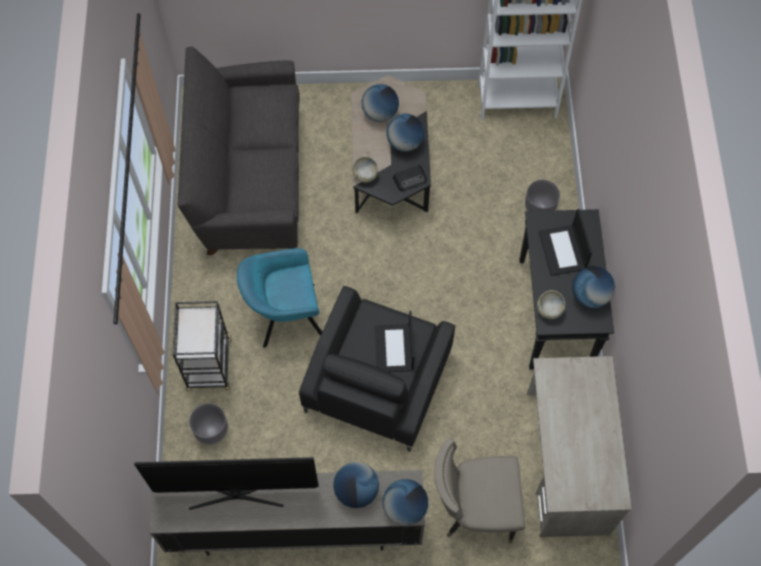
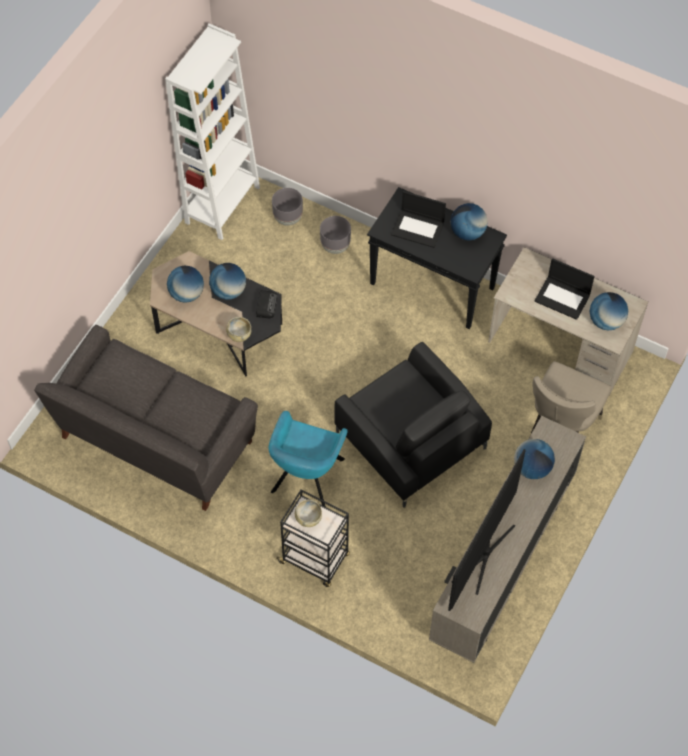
camera: 60 degrees left, 5 degrees down
grey planter [189,403,228,445] -> grey planter moved to [272,188,303,226]
laptop [375,311,414,372] -> laptop moved to [534,258,595,320]
globe [382,479,428,526] -> globe moved to [590,292,628,330]
beige bowl [537,290,565,319] -> beige bowl moved to [295,500,322,527]

